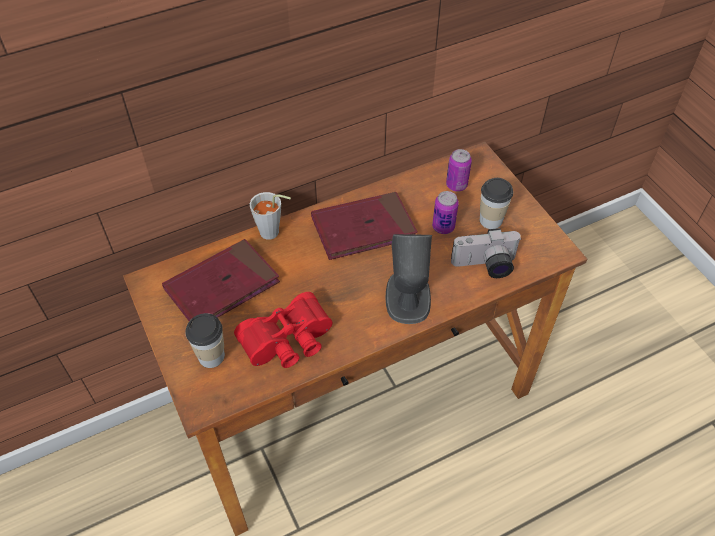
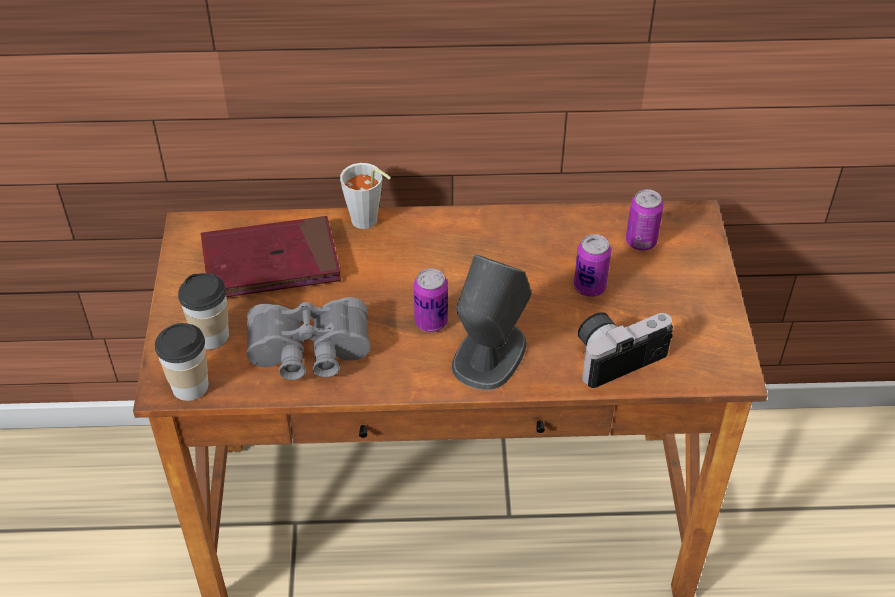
camera: 25 degrees right, 5 degrees down
red binoculars [234,292,332,368] -> grey binoculars [247,297,370,380]
red book [311,192,418,260] -> none
camera [451,228,522,278] -> camera turned 135 degrees clockwise [578,312,673,388]
cup [480,178,513,229] -> cup moved to [155,323,209,401]
none -> can [414,268,448,332]

